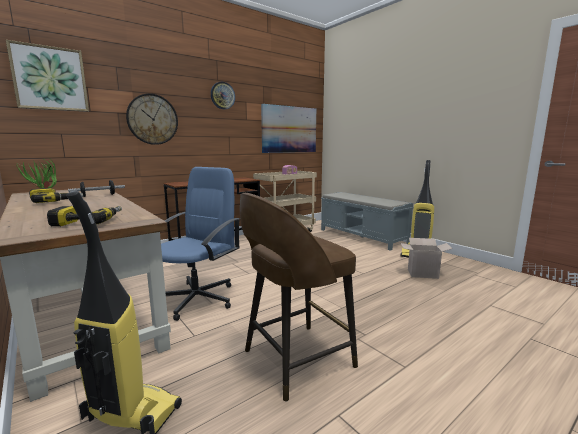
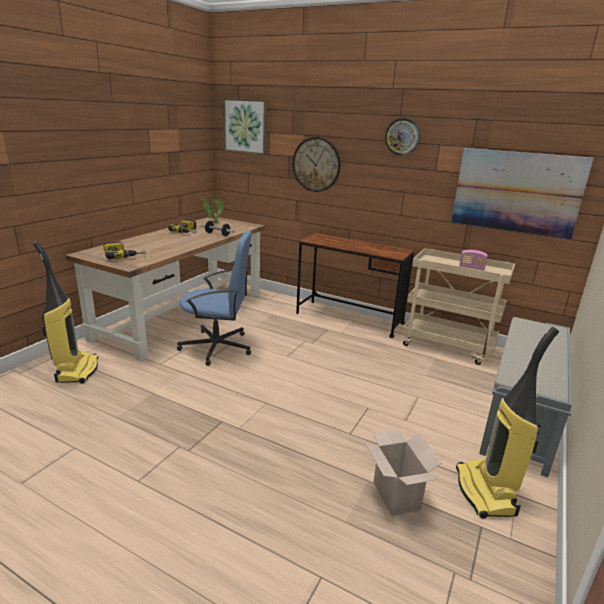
camera: 65 degrees right, 10 degrees up
brown stool [240,193,358,402] -> none

